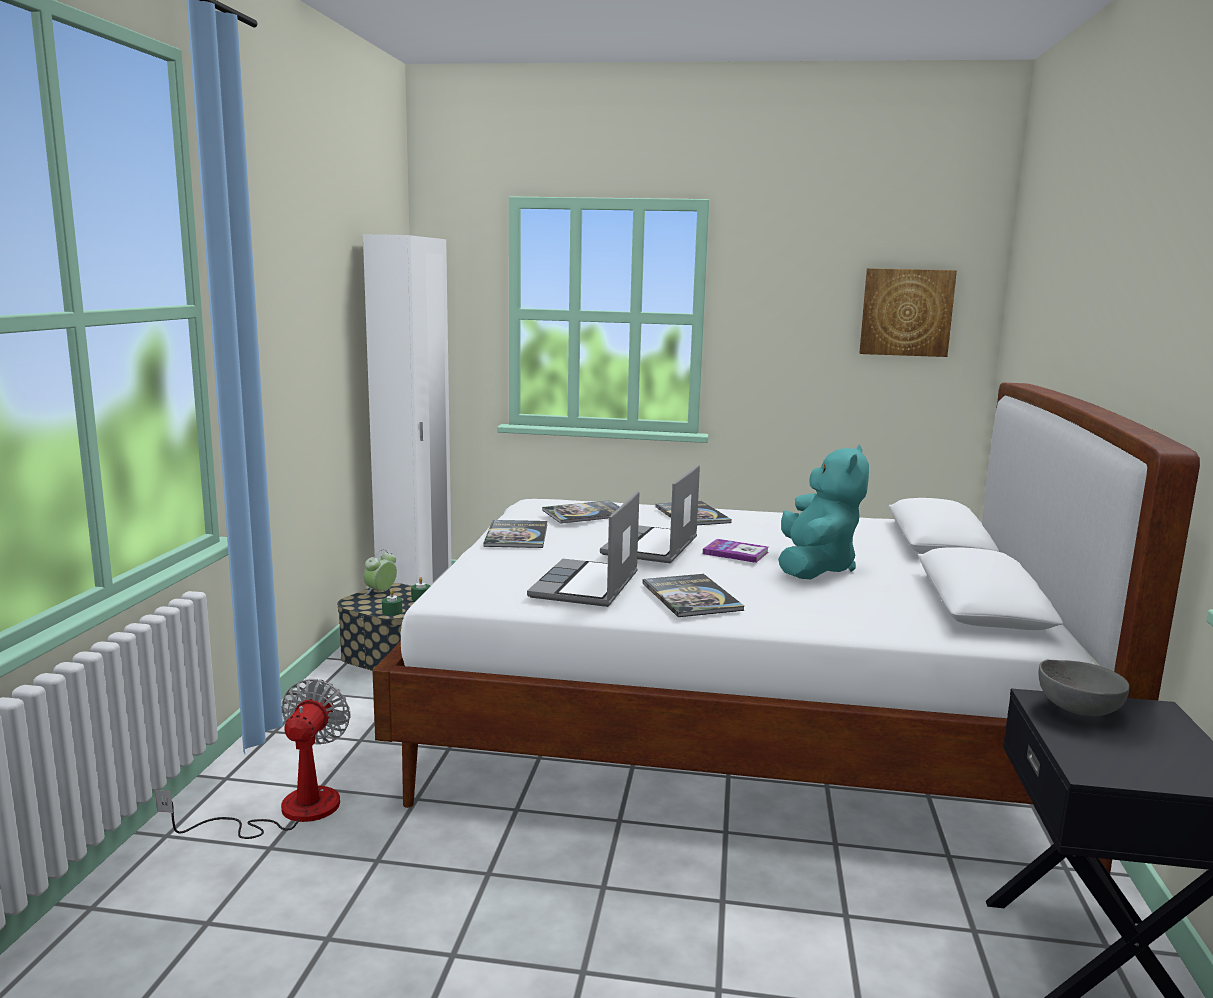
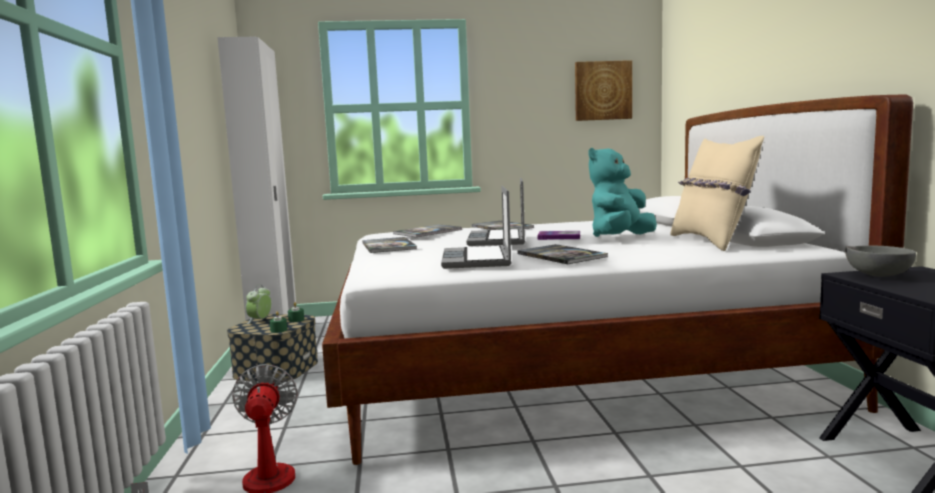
camera: 15 degrees left, 5 degrees down
turquoise plush toy [778,445,869,579] -> turquoise plush toy turned 135 degrees counterclockwise [588,148,657,237]
none -> beige pillow [670,136,764,251]

